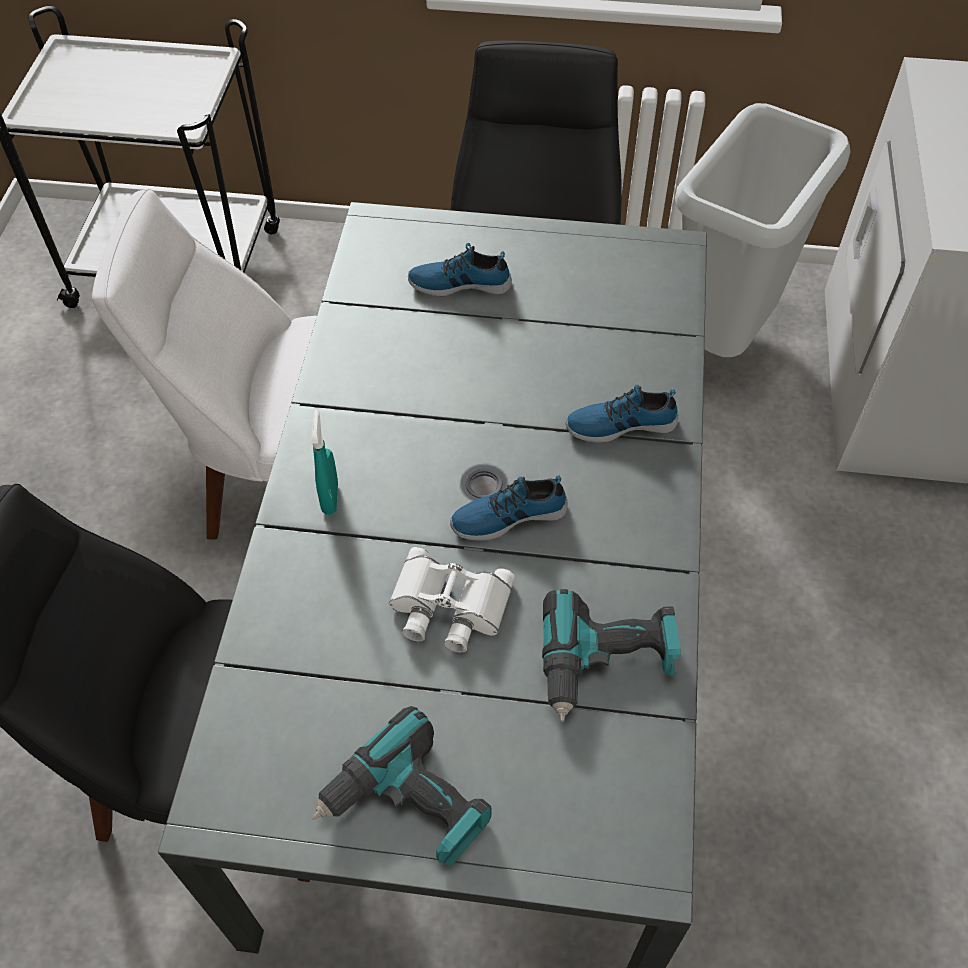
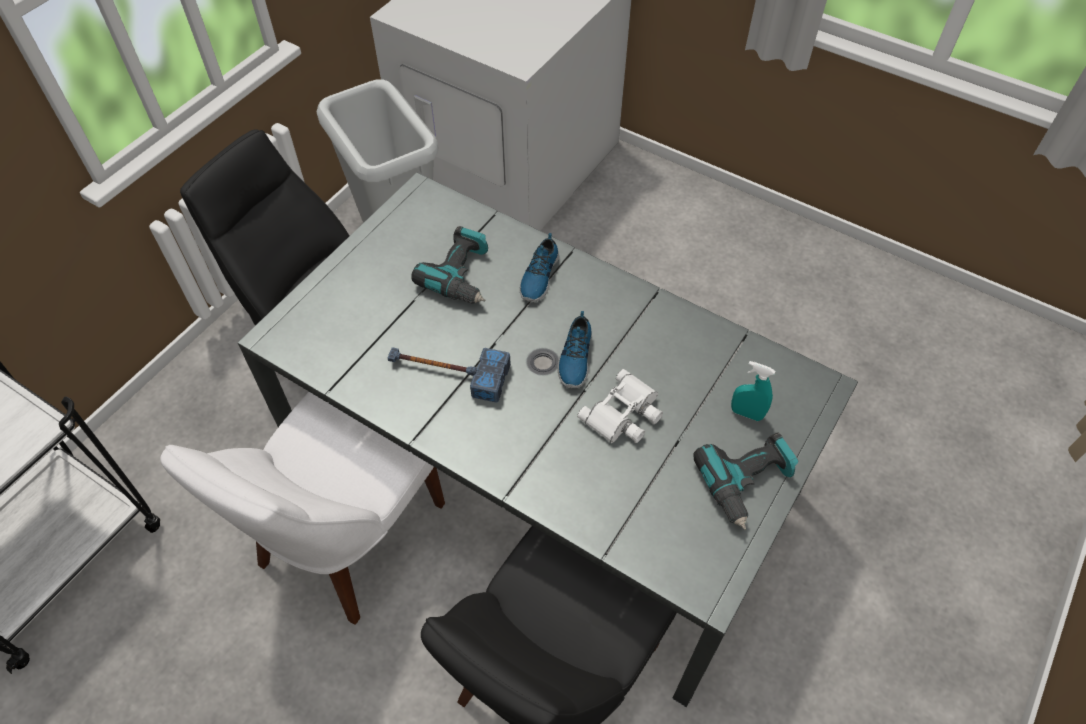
camera: 65 degrees left, 0 degrees up
turquoise spray bottle [312,410,338,515] -> turquoise spray bottle moved to [731,361,775,421]
shoe [408,243,512,296] -> none
power drill [542,589,681,722] -> power drill moved to [411,226,488,304]
none -> hammer [387,347,511,403]

